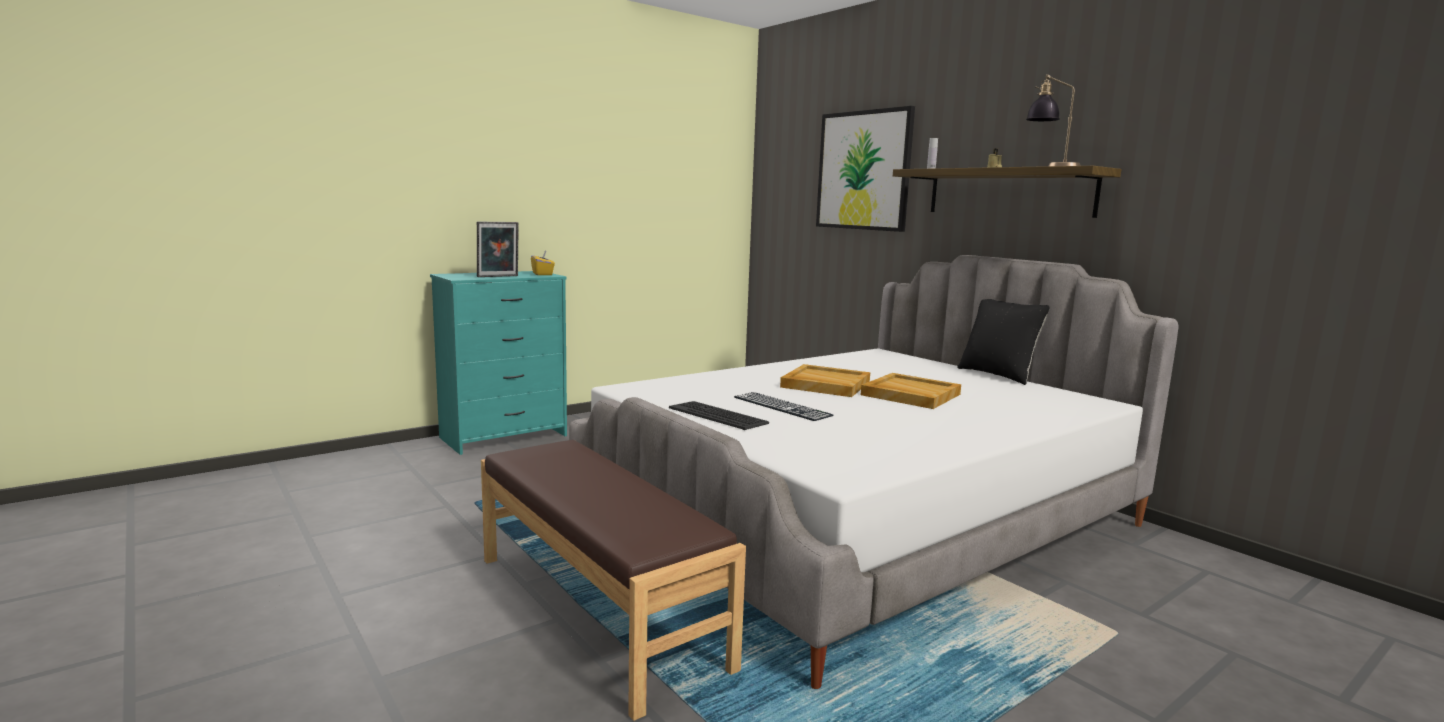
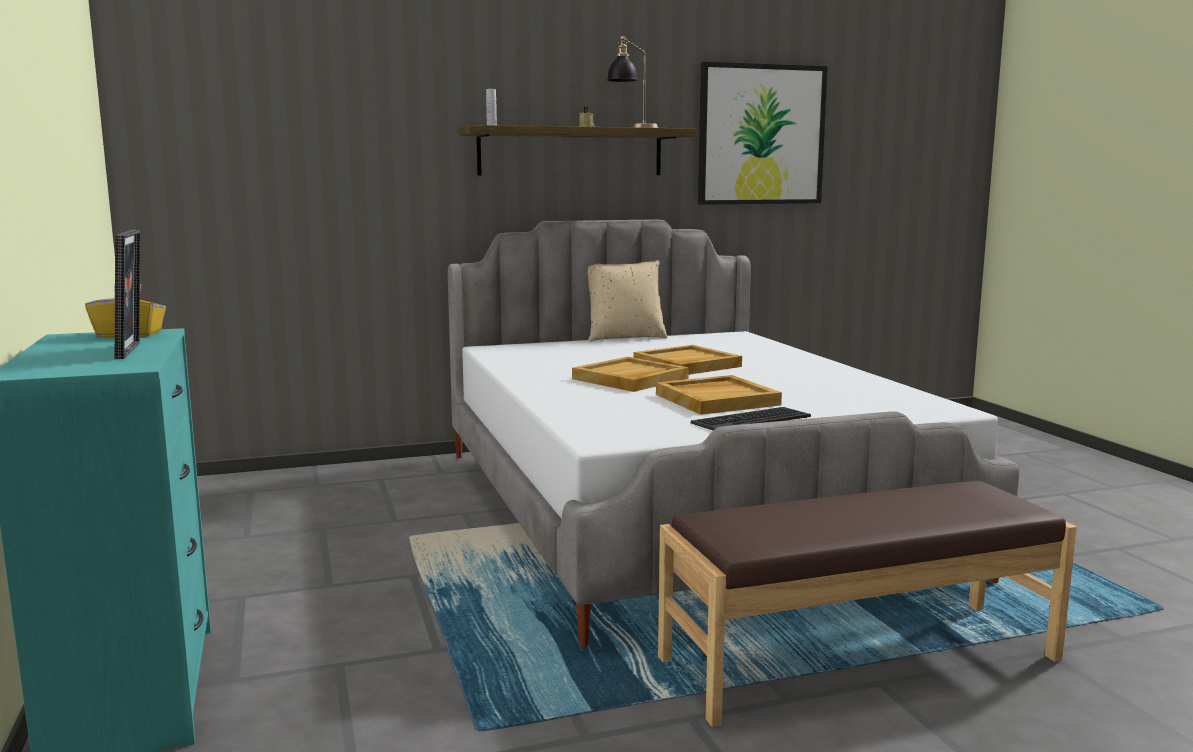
camera: 70 degrees left, 0 degrees up
keyboard [734,392,834,421] -> beige tray [656,375,782,415]
picture [816,106,915,232] -> picture moved to [698,62,828,205]
black pillow [958,299,1049,385] -> beige pillow [587,260,668,342]

